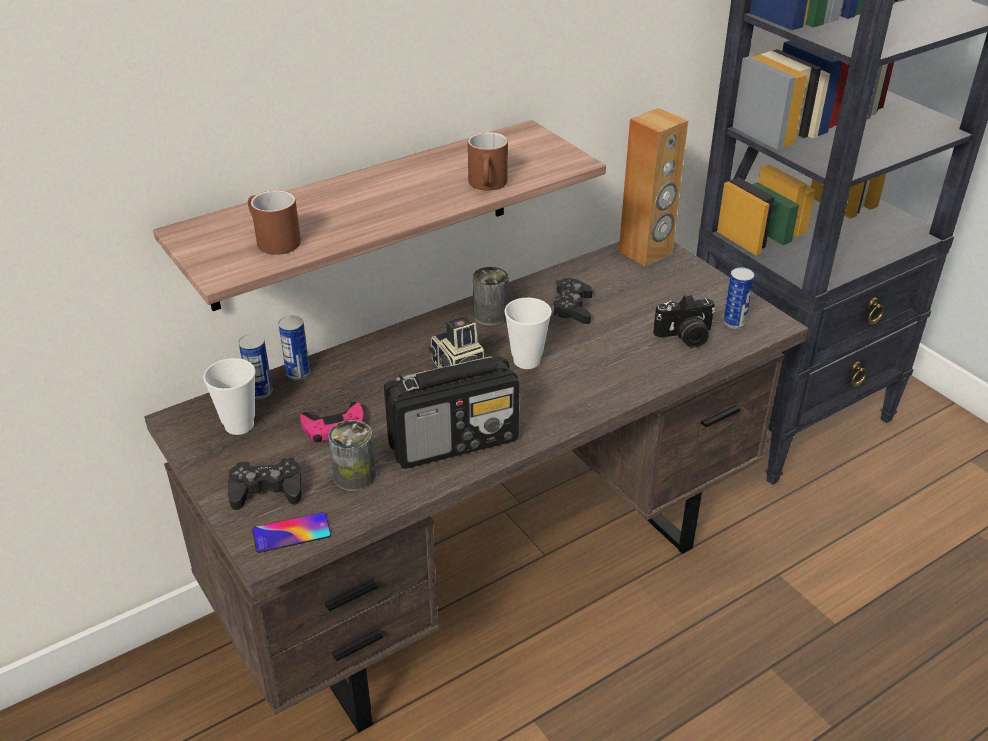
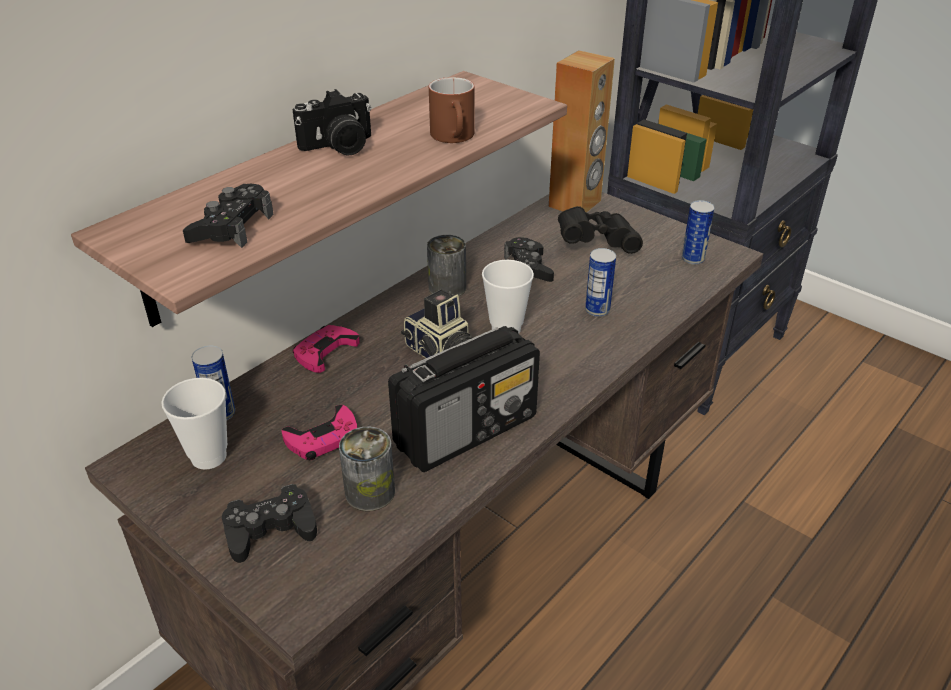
camera: 15 degrees left, 0 degrees up
brown mug [248,190,301,255] -> black game controller [183,184,274,248]
phone [252,512,331,553] -> none
can [278,315,310,380] -> can moved to [585,248,616,317]
camera [653,295,715,348] -> camera moved to [292,89,371,156]
none -> pink game controller [292,325,360,373]
none -> black binoculars [558,206,643,254]

